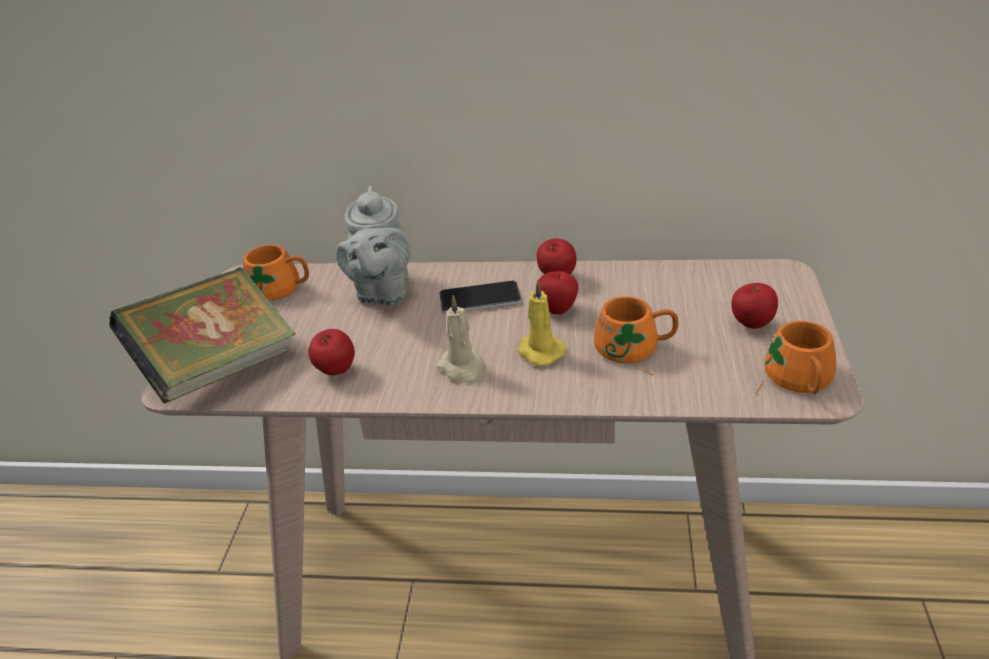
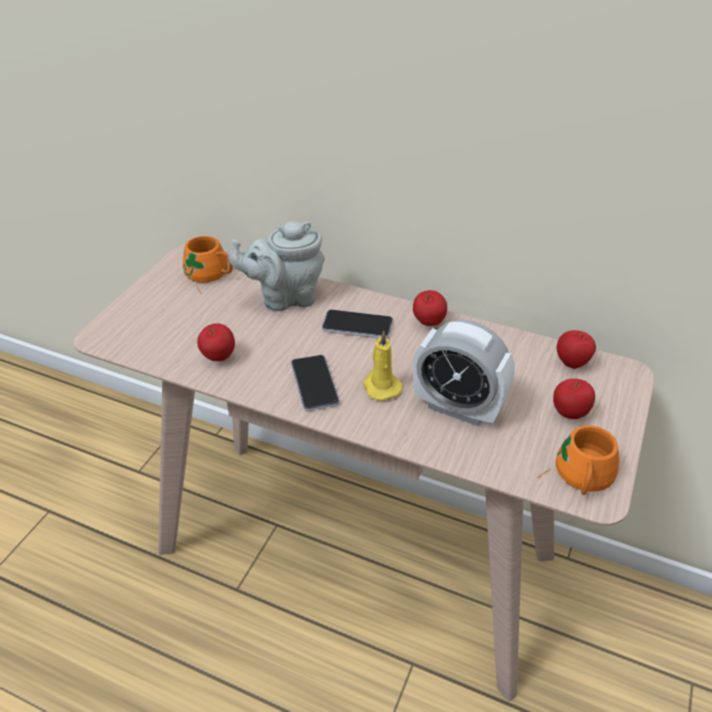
camera: 15 degrees right, 5 degrees up
book [109,267,296,403] -> none
grey teapot [336,186,411,305] -> grey teapot turned 60 degrees clockwise [228,221,324,311]
beige candle [437,295,485,383] -> phone [291,355,340,411]
apple [538,271,578,314] -> apple moved to [557,330,596,369]
orange mug [594,296,679,375] -> alarm clock [412,320,515,426]

